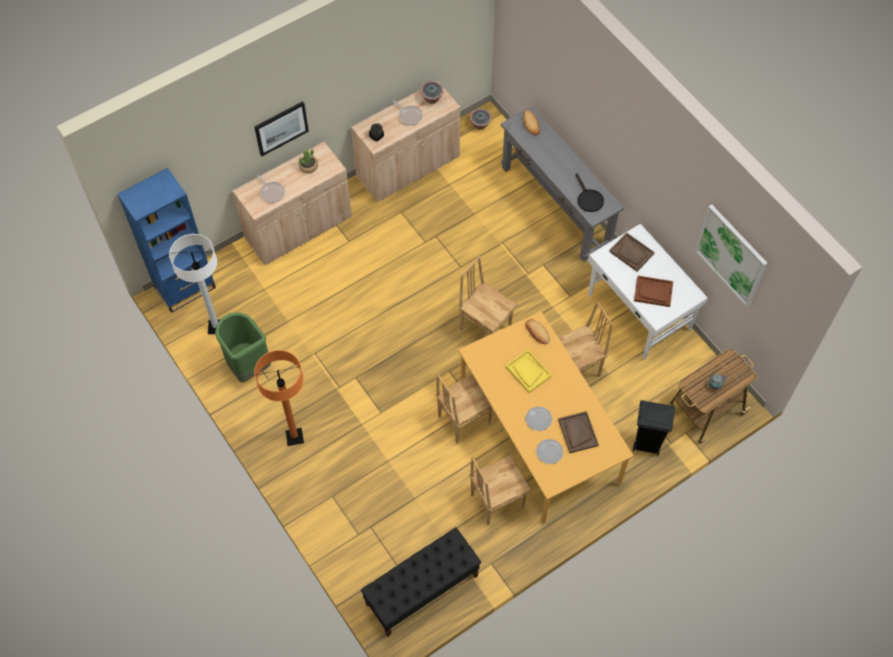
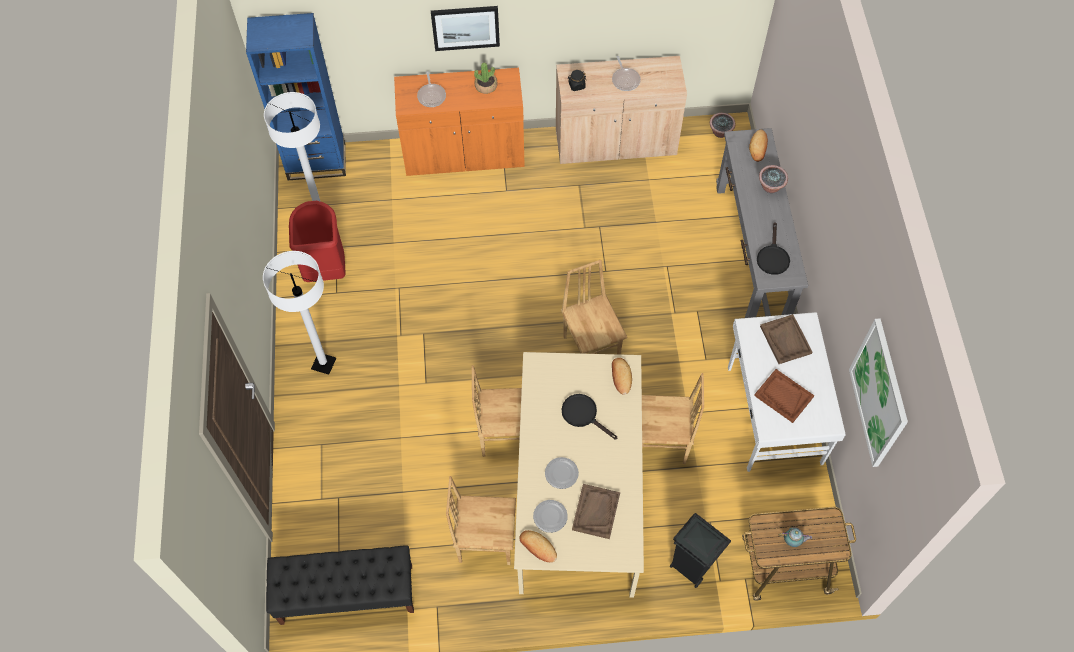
camera: 30 degrees right, 0 degrees up
green trash can [215,313,271,383] -> red trash can [289,201,346,282]
beige cabinet [233,142,352,265] -> orange cabinet [394,68,525,176]
orange floor lamp [254,350,304,446] -> white floor lamp [263,251,336,375]
potted plant [421,81,444,103] -> potted plant moved to [759,165,788,193]
orange dining table [458,311,634,524] -> beige dining table [514,352,644,598]
yellow tray [505,350,552,393] -> black frying pan [562,394,617,439]
none -> bread [520,530,557,562]

